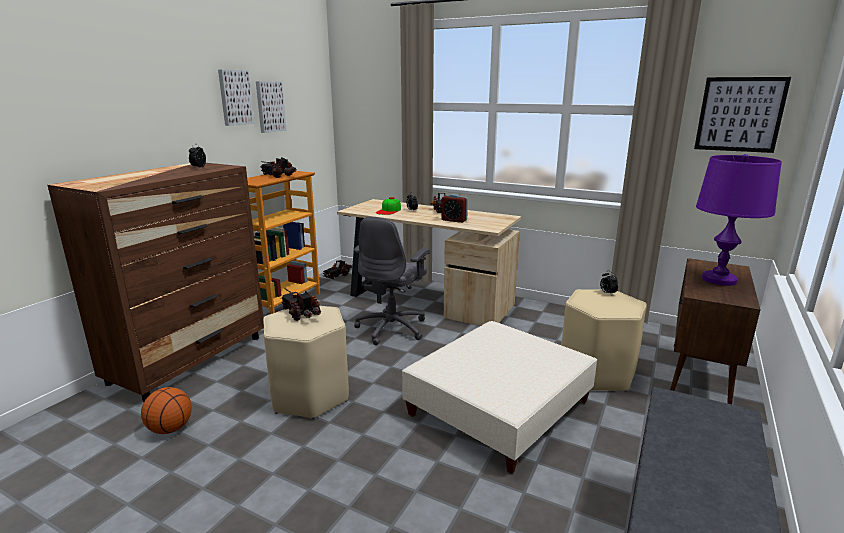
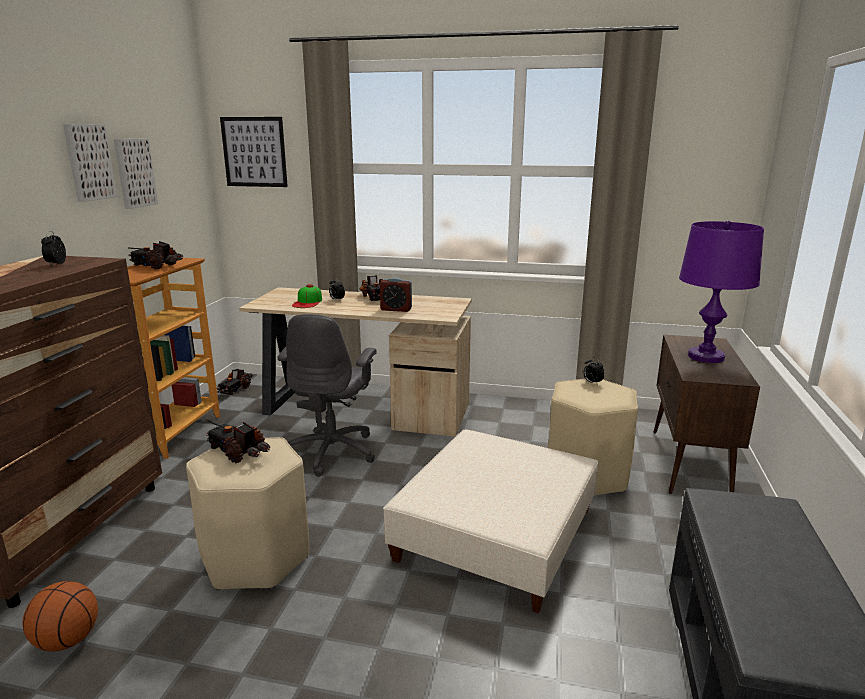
camera: 15 degrees left, 0 degrees up
picture [694,77,791,153] -> picture moved to [220,117,288,187]

